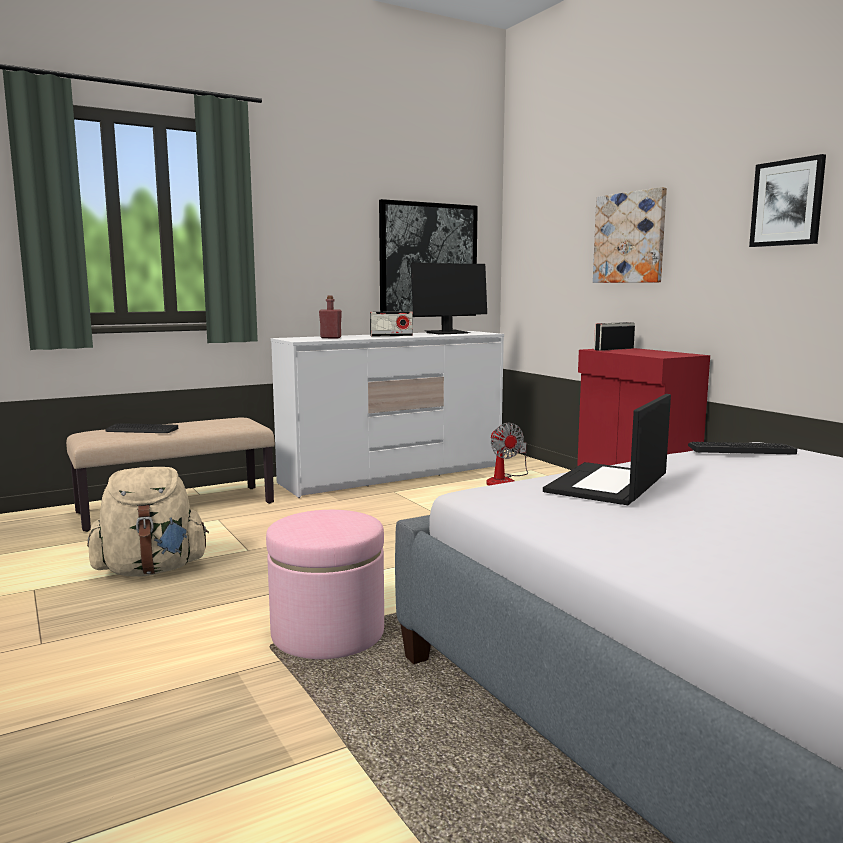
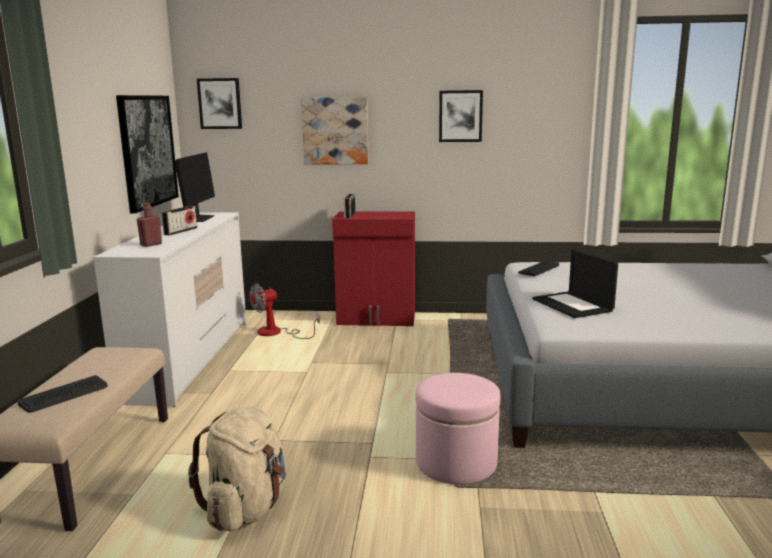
camera: 55 degrees left, 5 degrees up
fan [486,423,528,486] -> fan turned 135 degrees clockwise [250,283,320,339]
none -> picture [197,78,242,129]

